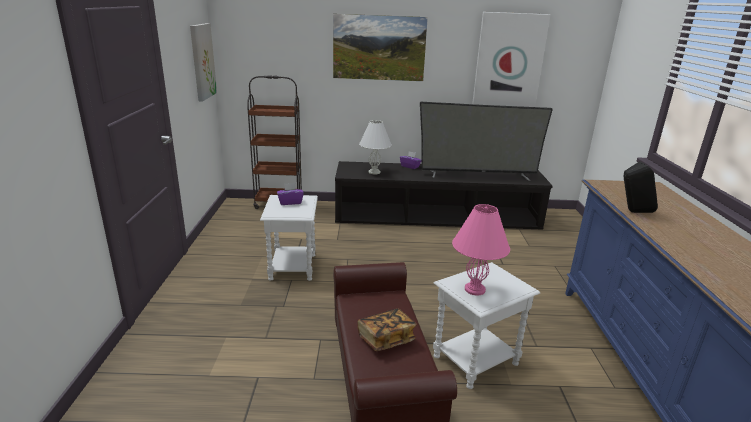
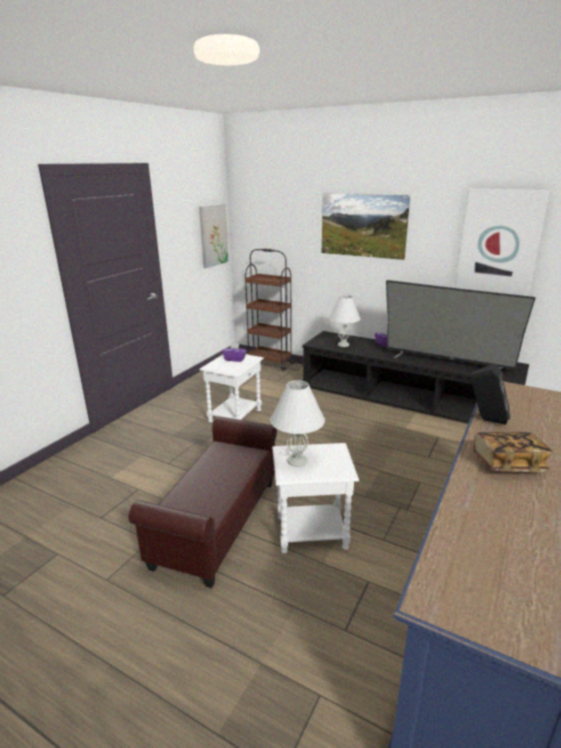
camera: 30 degrees right, 0 degrees up
book [357,308,417,351] -> book moved to [474,432,553,473]
pink table lamp [452,204,510,296] -> white table lamp [271,380,325,467]

